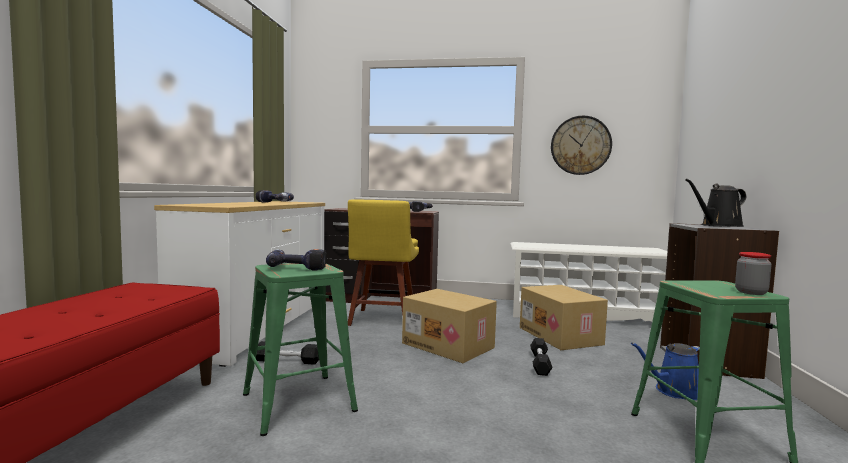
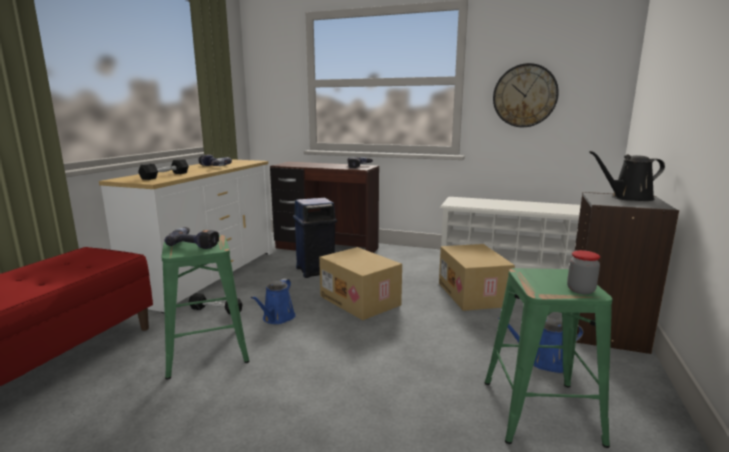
camera: 10 degrees right, 10 degrees up
yellow chair [348,199,419,326] -> blue trash can [293,198,337,278]
black dumbbell [530,338,552,376] -> black dumbbell moved to [138,159,189,180]
none -> blue watering can [251,279,296,324]

